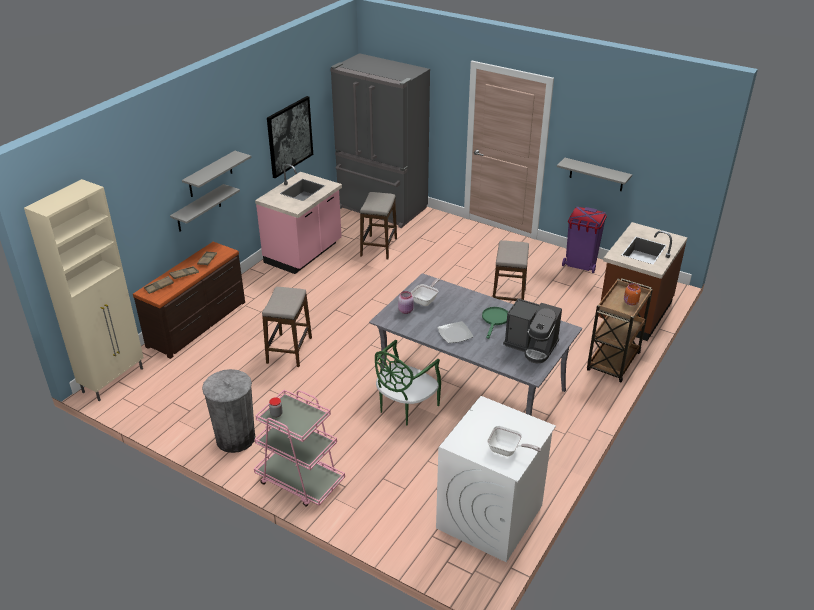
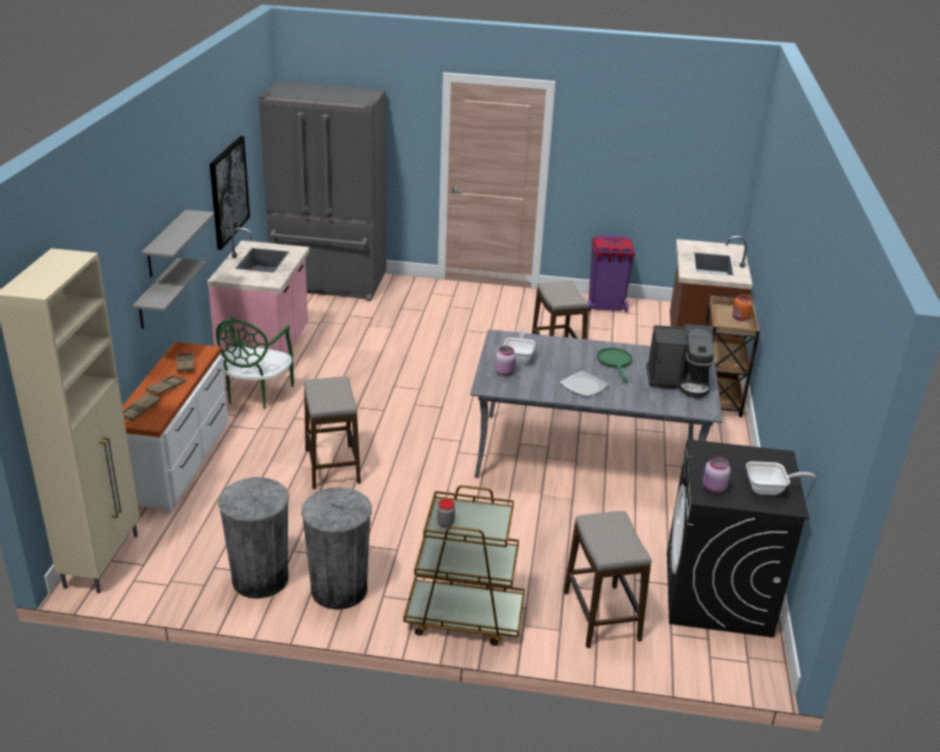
camera: 25 degrees left, 5 degrees down
brown dresser [133,242,245,359] -> white dresser [122,342,228,514]
pink cart [254,389,345,507] -> brown cart [403,485,525,646]
stool [360,192,397,260] -> stool moved to [564,511,652,648]
green chair [375,340,441,425] -> green chair moved to [216,317,294,410]
white washing machine [436,396,556,562] -> black washing machine [667,439,809,638]
grey shelf [557,158,632,191] -> none
none -> grey trash can [218,477,289,599]
none -> pink jar [703,456,731,493]

